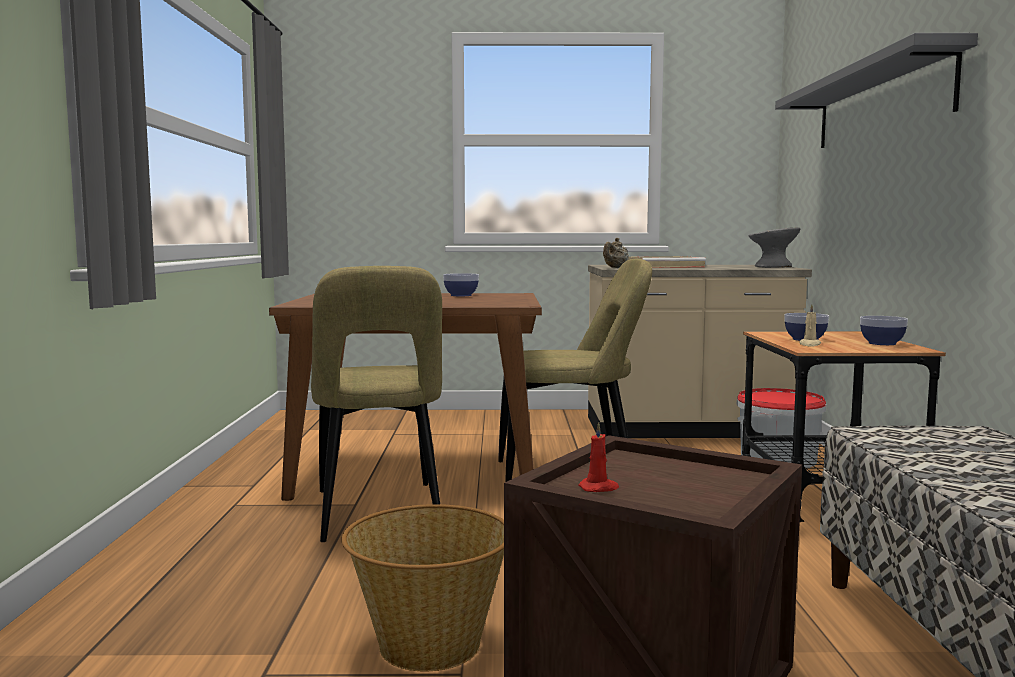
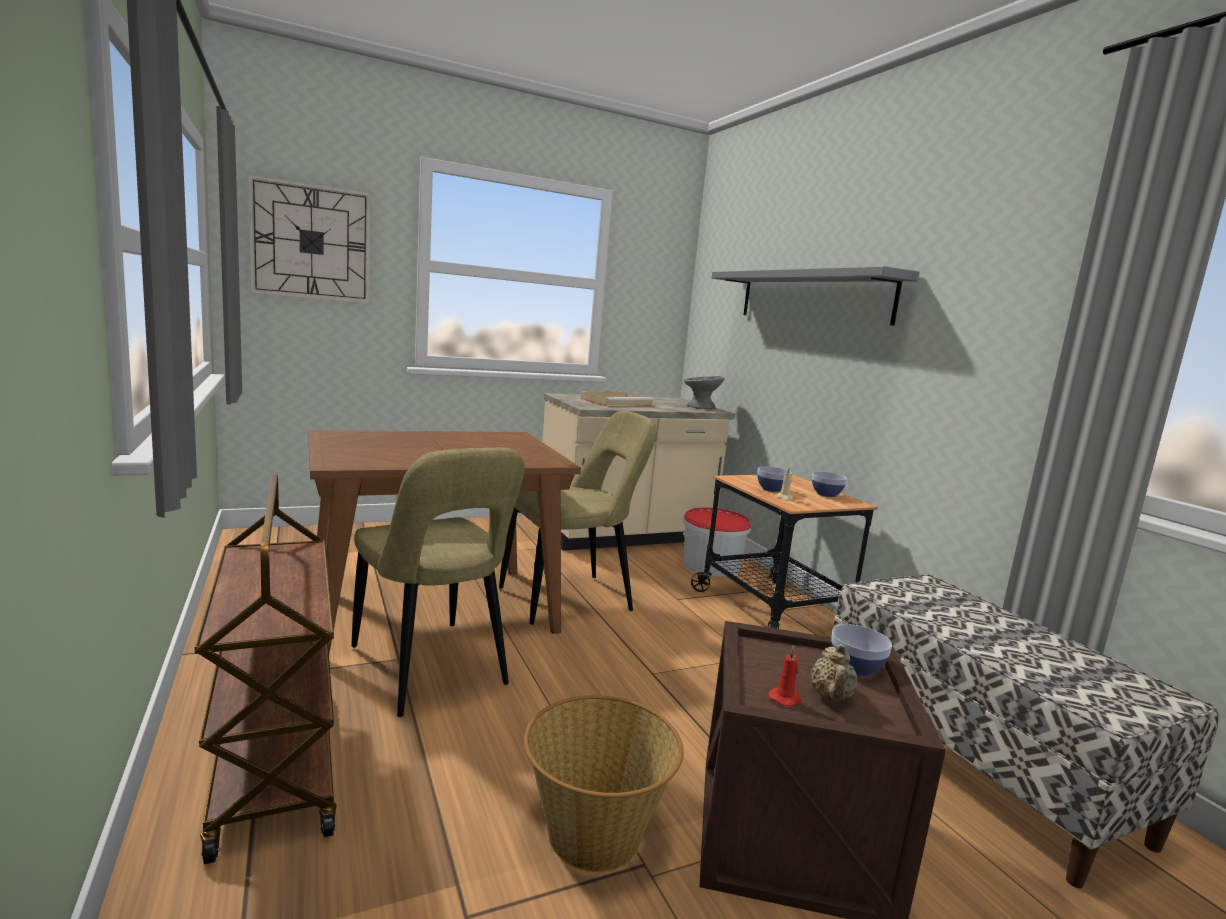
camera: 25 degrees left, 5 degrees up
bowl [443,273,479,296] -> bowl moved to [831,624,892,677]
beige teapot [603,238,629,268] -> beige teapot moved to [811,644,858,702]
none -> brown cart [195,475,337,864]
none -> wall clock [248,174,371,303]

